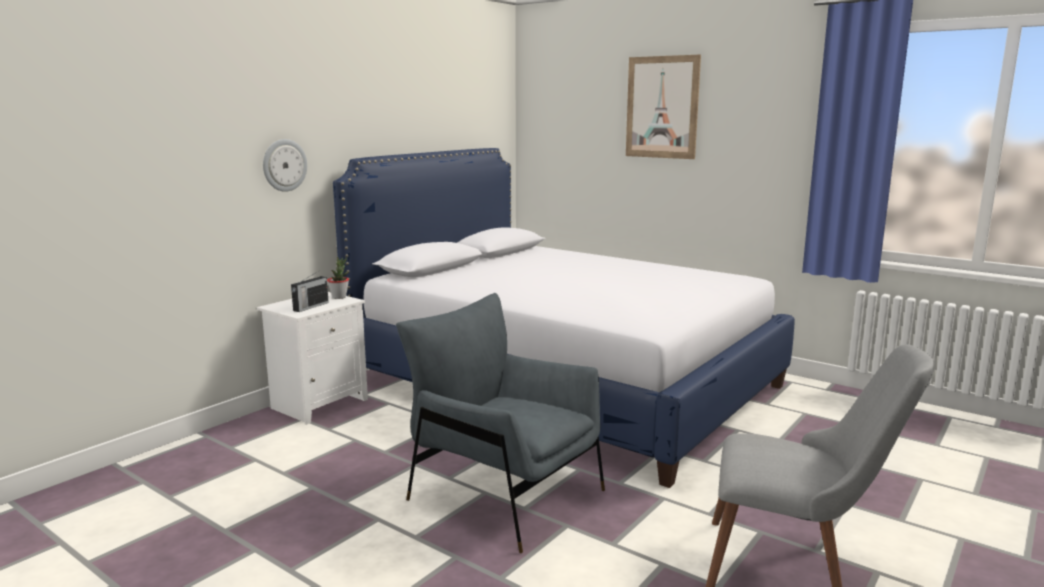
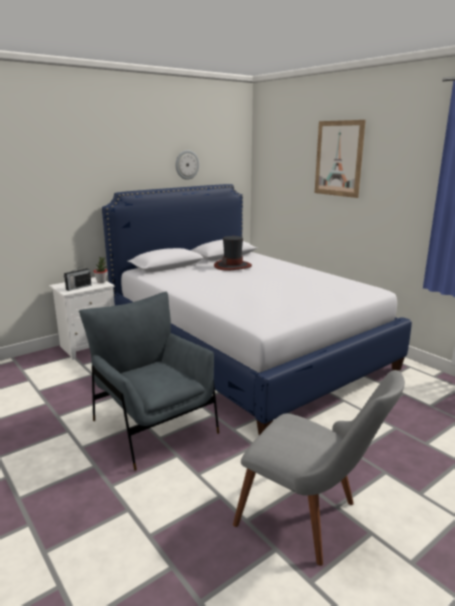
camera: 15 degrees right, 5 degrees up
wall clock [263,139,307,192] -> wall clock moved to [175,150,199,180]
none -> hat [214,236,252,270]

